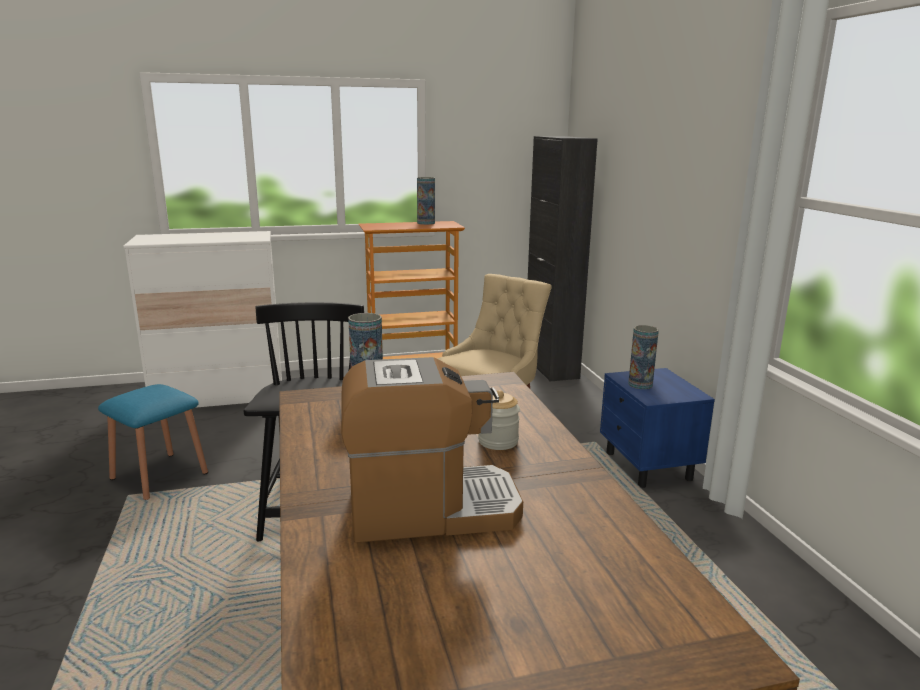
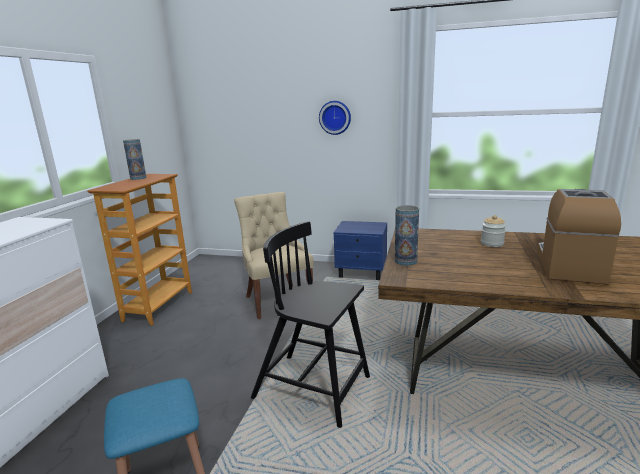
camera: 60 degrees left, 0 degrees up
black cabinet [528,136,598,382] -> none
vase [628,325,659,389] -> none
none -> wall clock [319,101,351,135]

